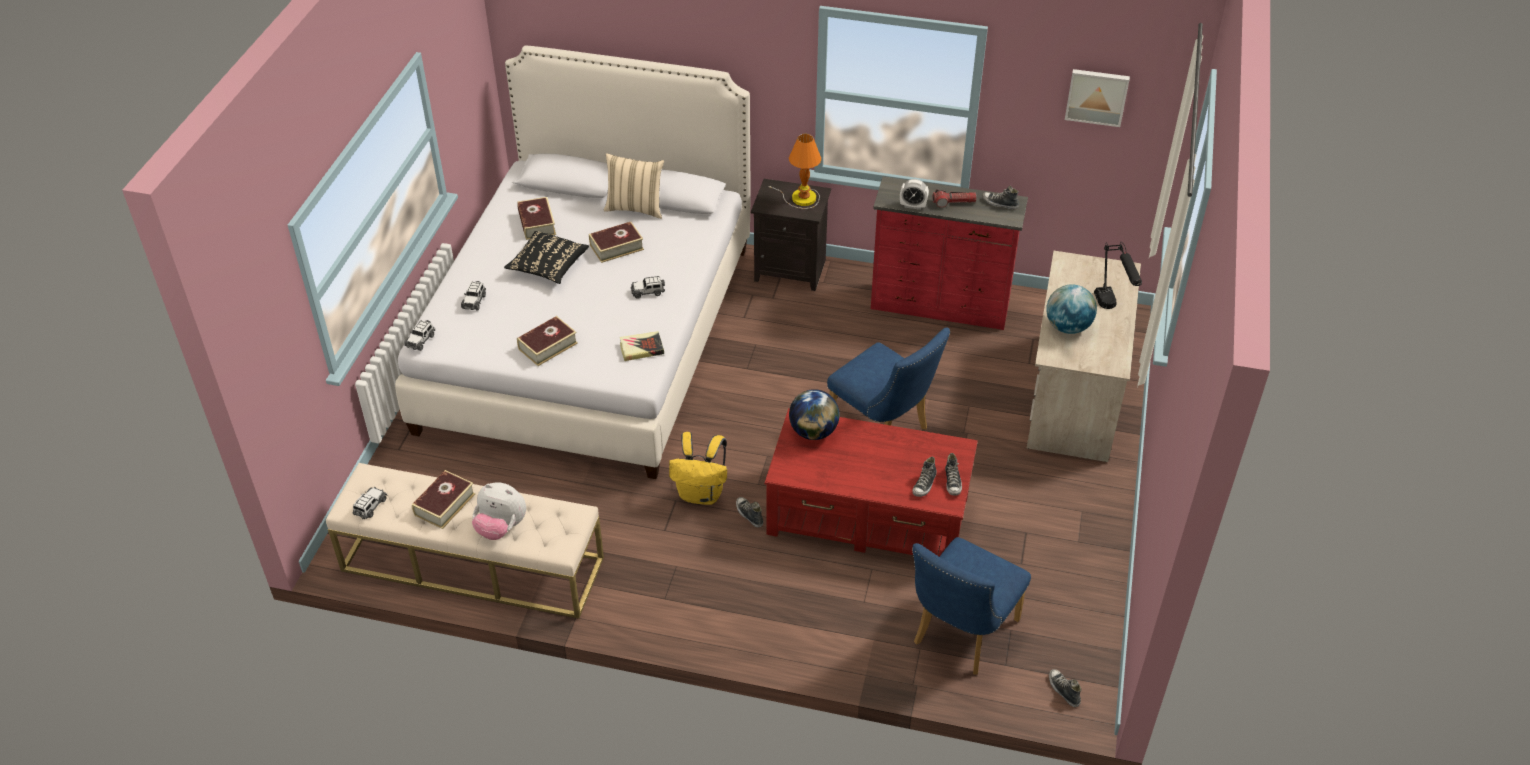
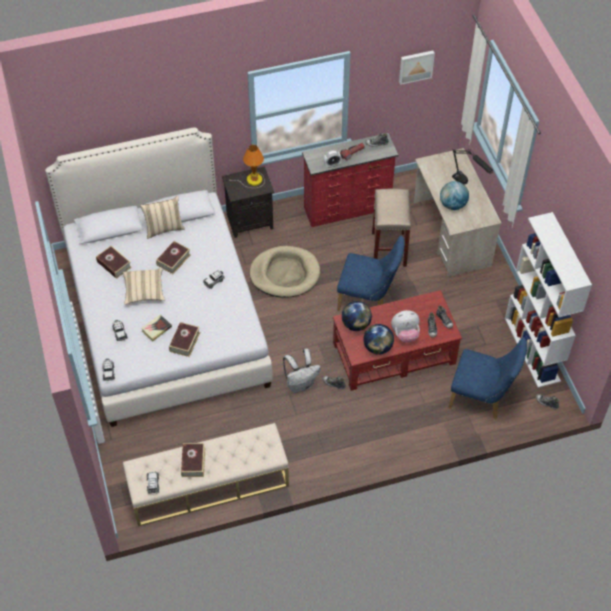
camera: 30 degrees left, 10 degrees up
plush toy [472,482,526,540] -> plush toy moved to [391,310,420,343]
black pillow [504,231,589,284] -> beige pillow [123,268,165,305]
book [620,331,664,361] -> book moved to [141,315,172,341]
yellow backpack [669,432,727,505] -> white backpack [283,349,321,392]
blue chair [912,537,1031,675] -> blue chair turned 75 degrees counterclockwise [448,337,527,419]
none -> beige dog bed [250,246,320,298]
none -> globe [364,324,394,355]
none -> beige stool [372,189,411,267]
none -> white bookcase [505,212,592,388]

